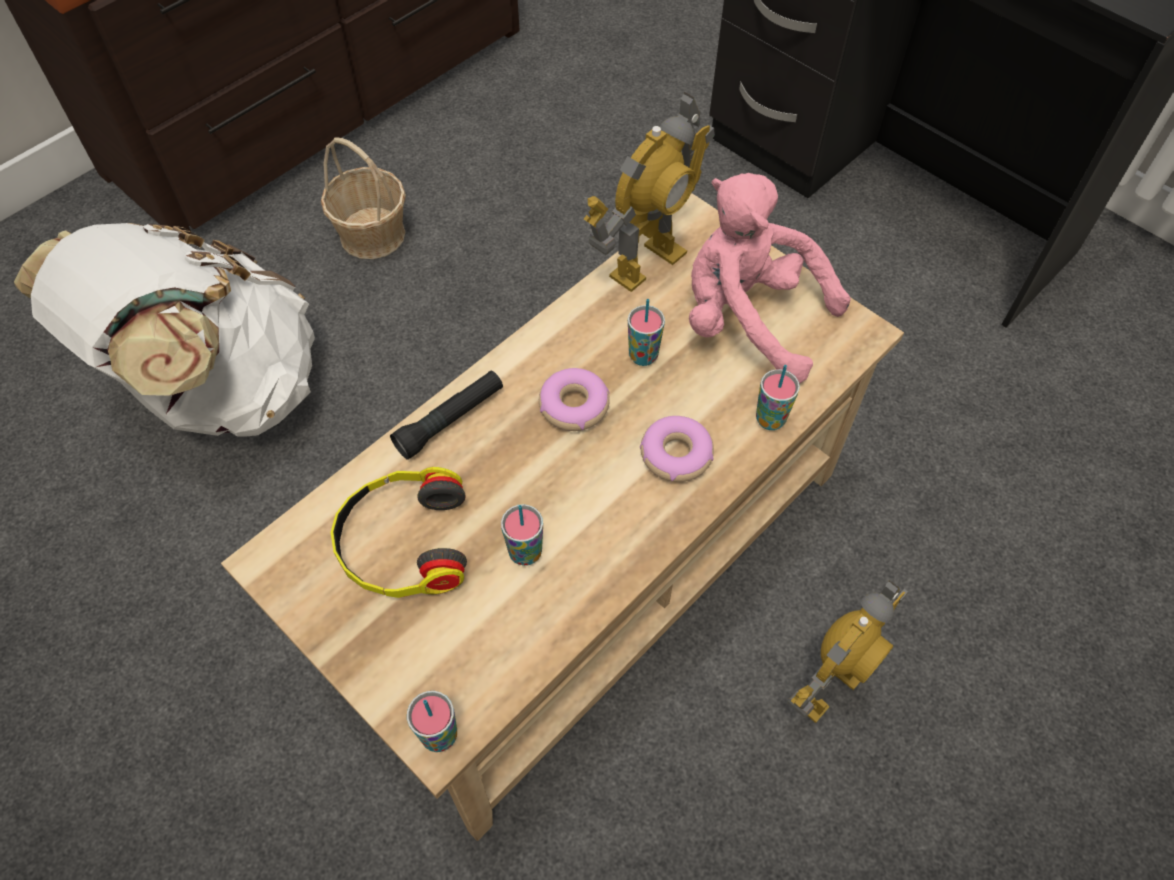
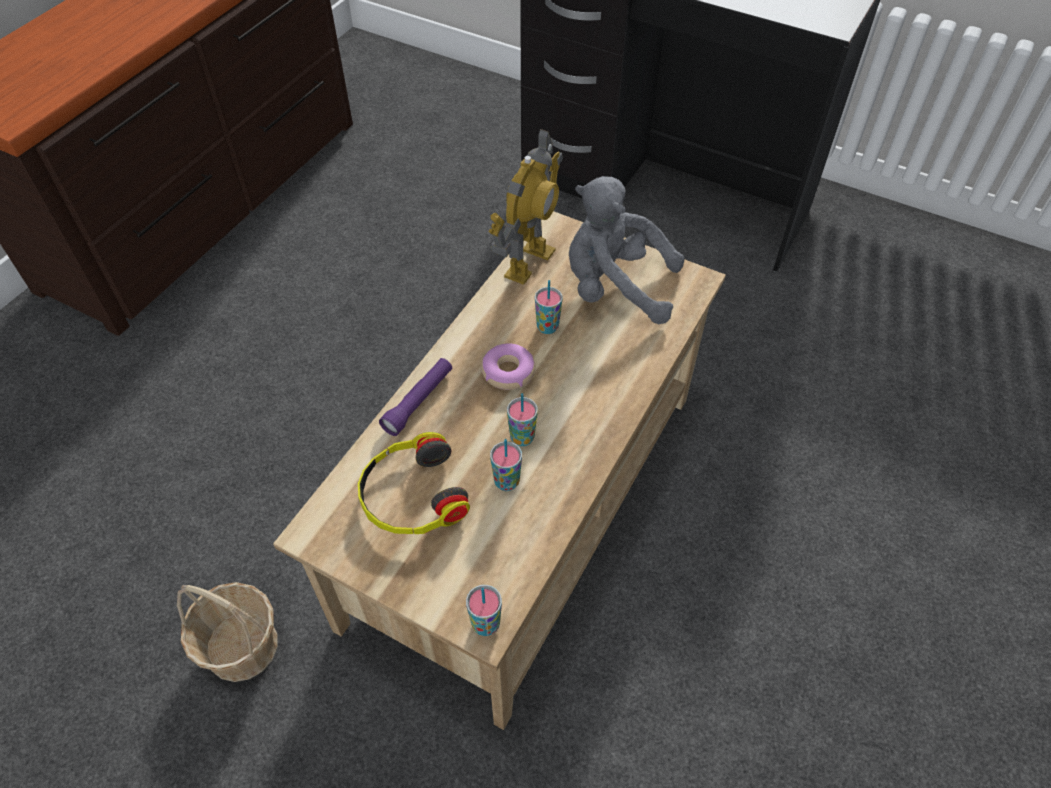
camera: 15 degrees left, 5 degrees down
white backpack [14,223,315,437] -> none
basket [321,137,406,259] -> basket moved to [177,582,278,682]
black flashlight [390,370,503,460] -> purple flashlight [379,358,452,436]
donut [640,416,714,482] -> none
pink plush toy [689,173,851,384] -> grey plush toy [569,176,684,324]
cup [756,365,800,430] -> cup moved to [507,393,538,446]
toy robot [787,581,908,723] -> none

